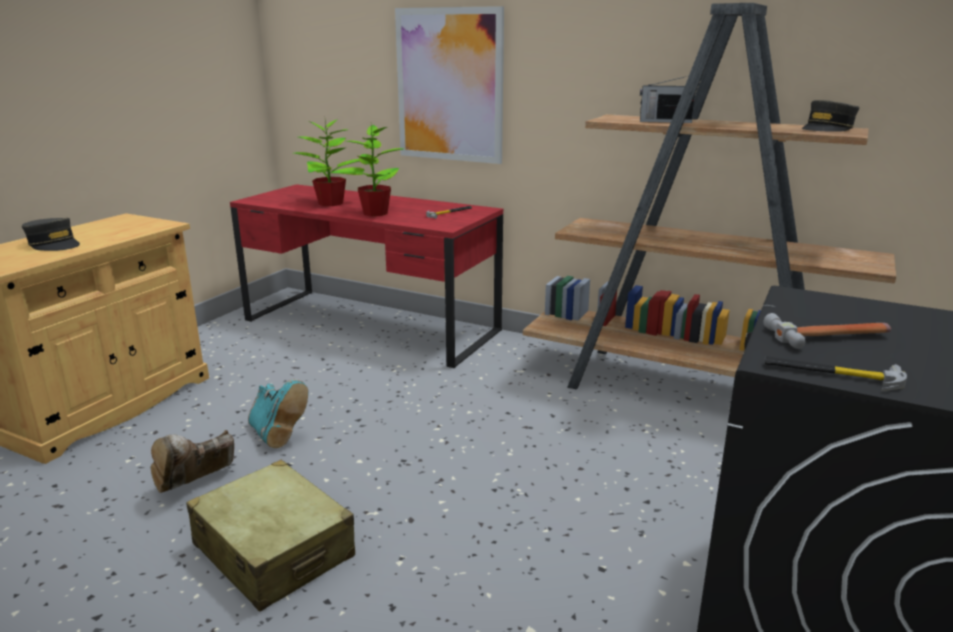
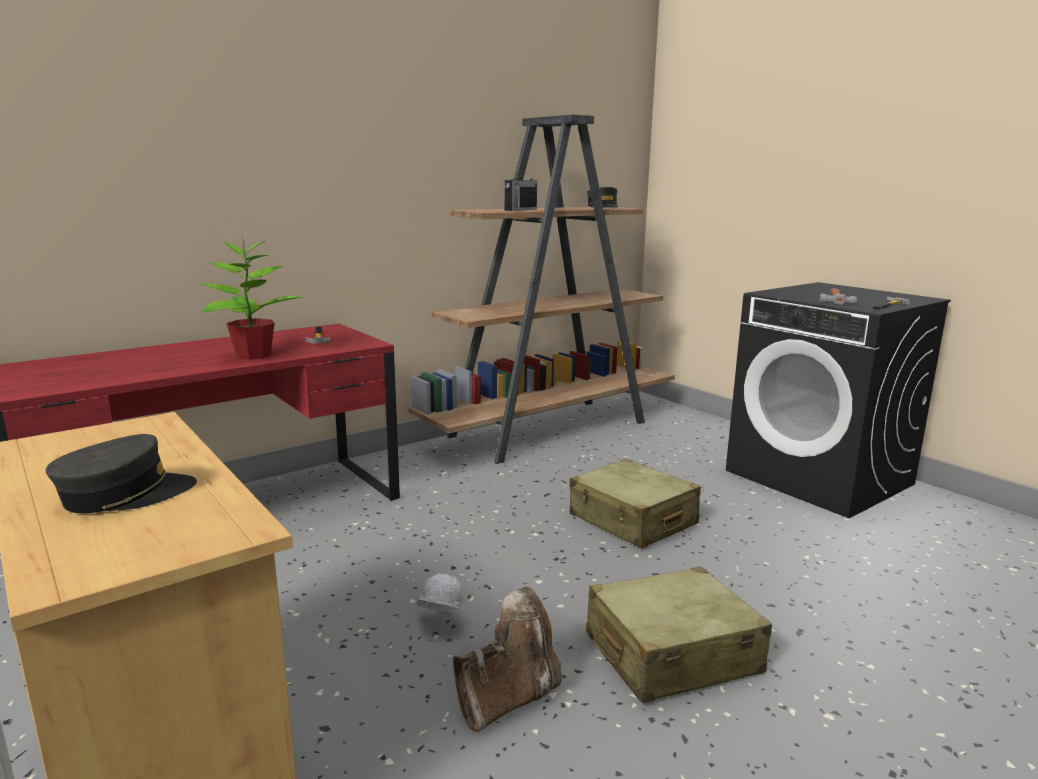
camera: 65 degrees left, 5 degrees down
brown boot [150,430,234,493] -> brown boot turned 105 degrees counterclockwise [453,587,562,732]
turquoise boot [248,379,308,448] -> white hard hat [417,573,464,613]
potted plant [294,119,359,206] -> none
picture [395,6,504,164] -> none
none -> beige suitcase [570,459,701,549]

